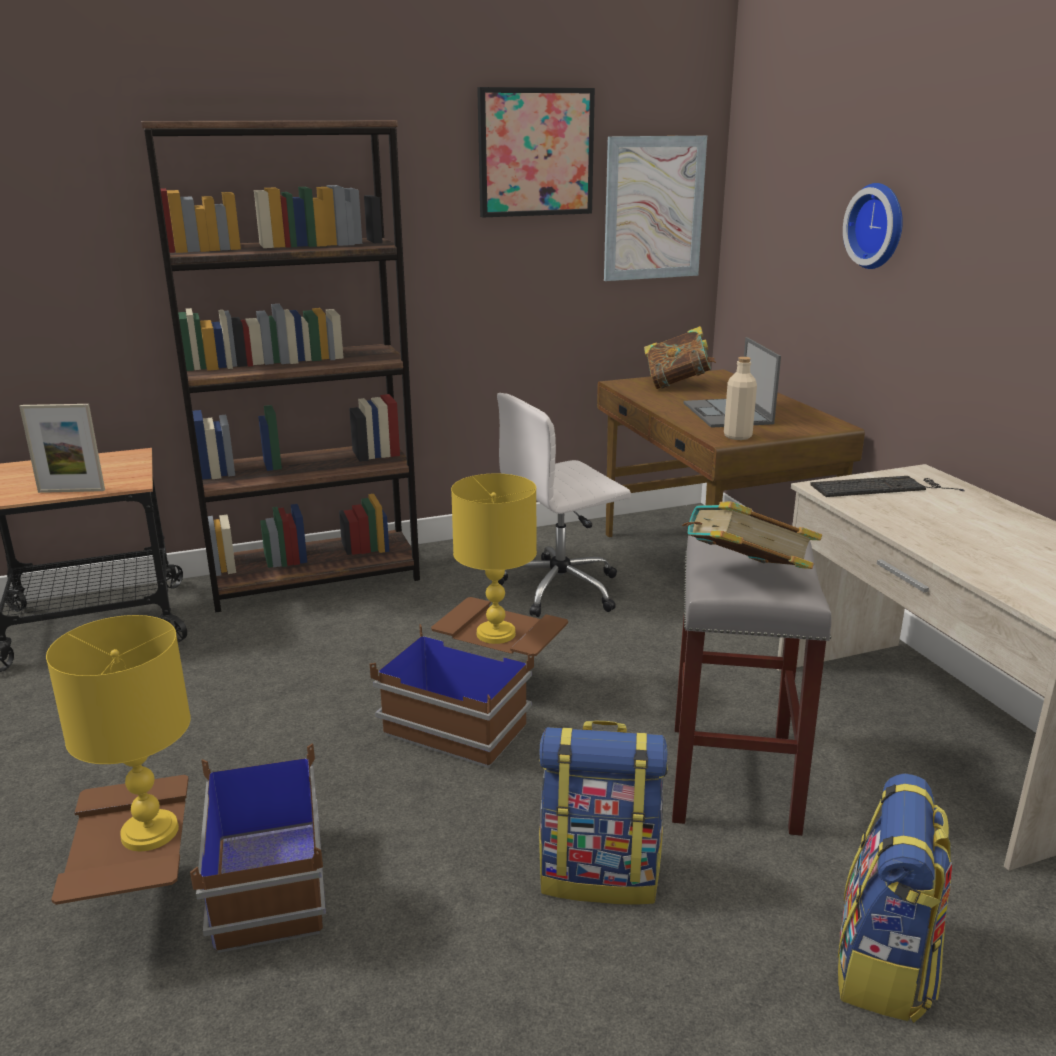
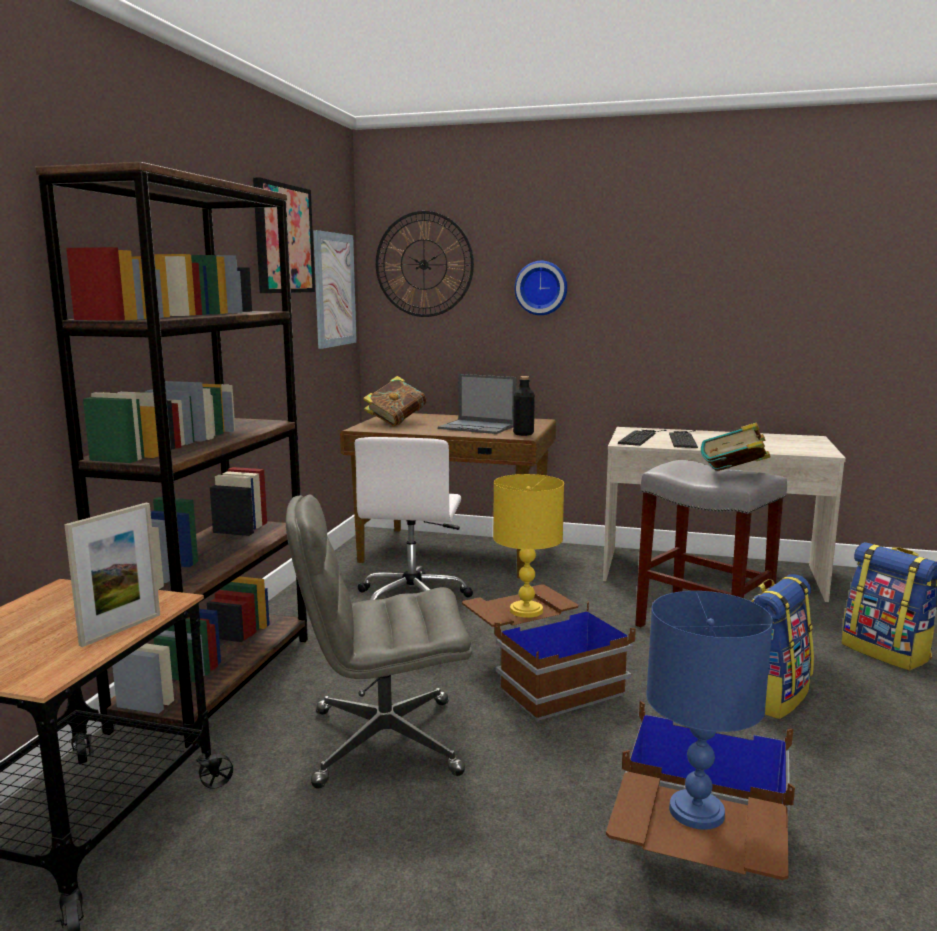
camera: 55 degrees left, 10 degrees down
yellow table lamp [46,615,191,851] -> blue table lamp [646,591,773,830]
beige bottle [724,357,757,440] -> black bottle [513,376,535,436]
none -> grey office chair [286,494,472,788]
none -> wall clock [376,211,474,317]
none -> keyboard [669,430,698,448]

